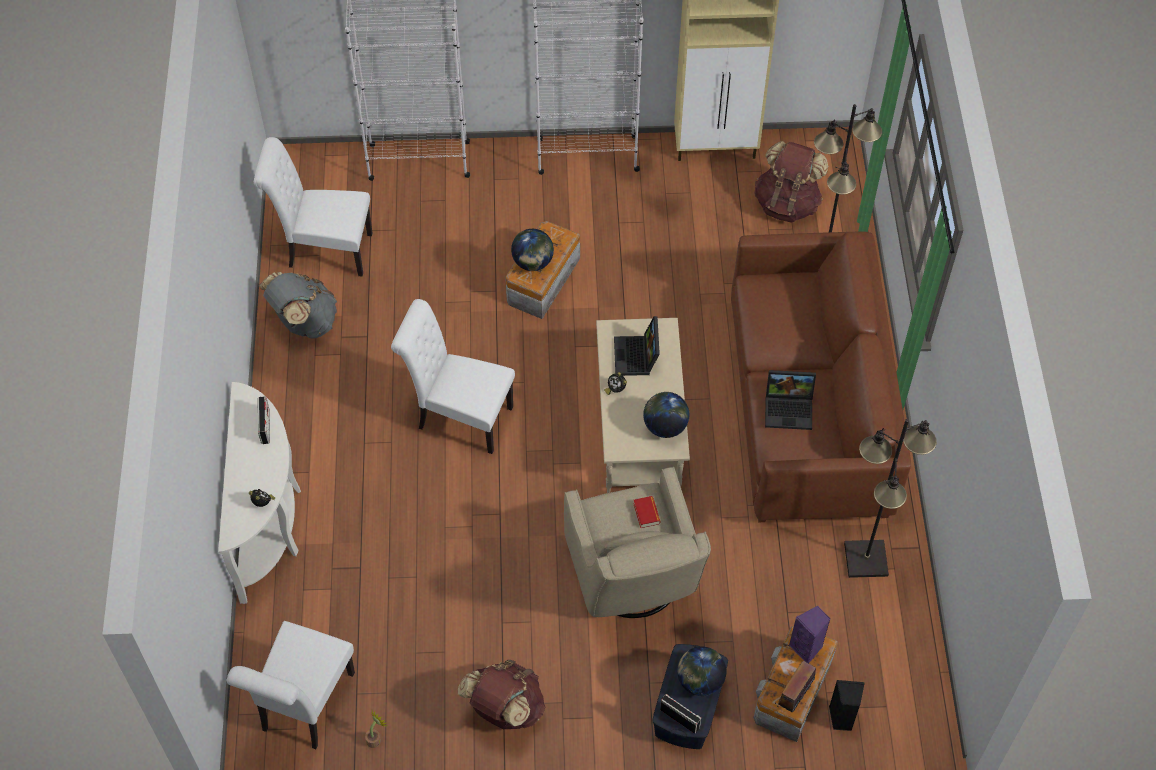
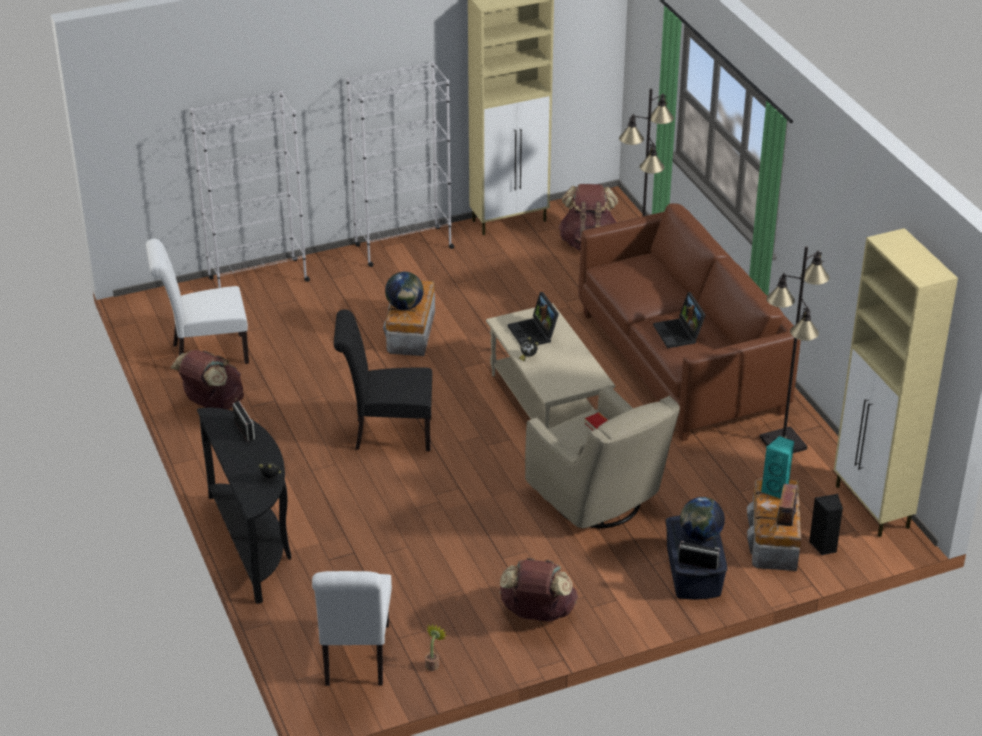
camera: 20 degrees left, 20 degrees down
white console table [218,382,301,604] -> black console table [197,408,291,604]
grey backpack [259,272,337,339] -> brown backpack [171,350,244,409]
white chair [391,299,515,454] -> black chair [334,309,432,451]
globe [643,392,690,438] -> none
laptop [765,370,816,430] -> laptop turned 90 degrees clockwise [653,292,706,348]
purple speaker [789,606,830,663] -> turquoise speaker [761,436,794,499]
none -> beige cabinet [834,228,958,537]

